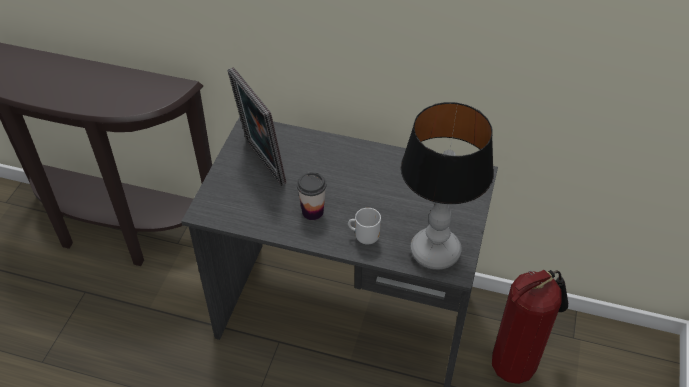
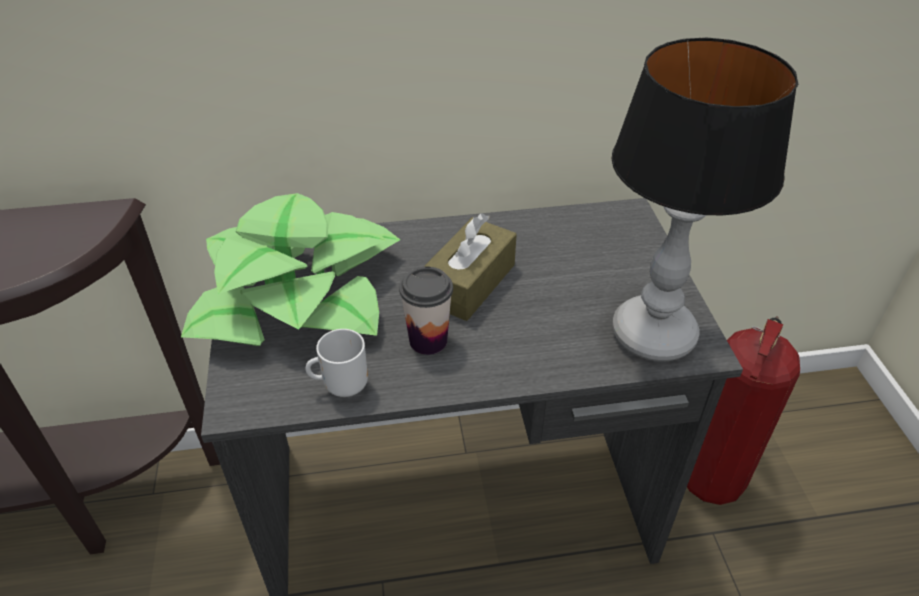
camera: 25 degrees left, 5 degrees down
picture frame [227,67,286,186] -> potted plant [181,193,400,346]
mug [348,208,381,245] -> mug moved to [305,329,368,397]
none -> brown tissue box [424,213,517,321]

